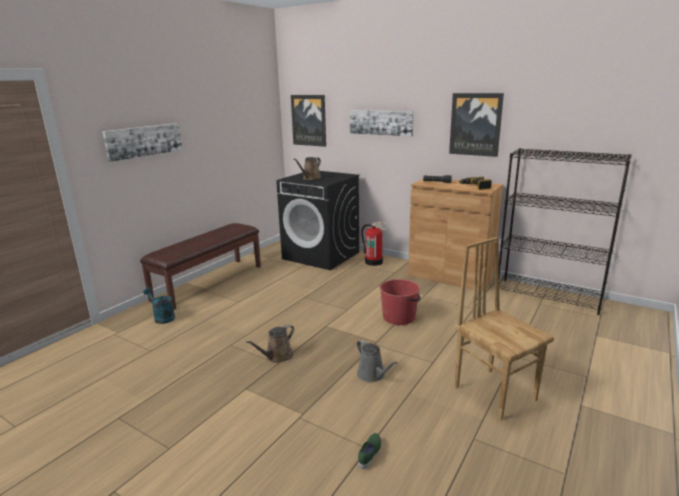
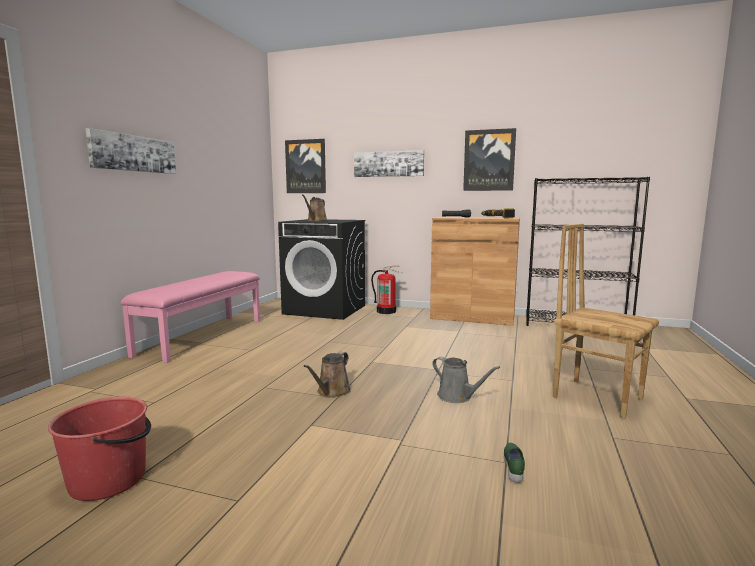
camera: 15 degrees left, 10 degrees down
brown bench [140,223,261,310] -> pink bench [120,271,260,363]
turquoise watering can [143,287,175,324] -> none
red bucket [380,279,421,325] -> red bucket moved to [48,397,151,501]

